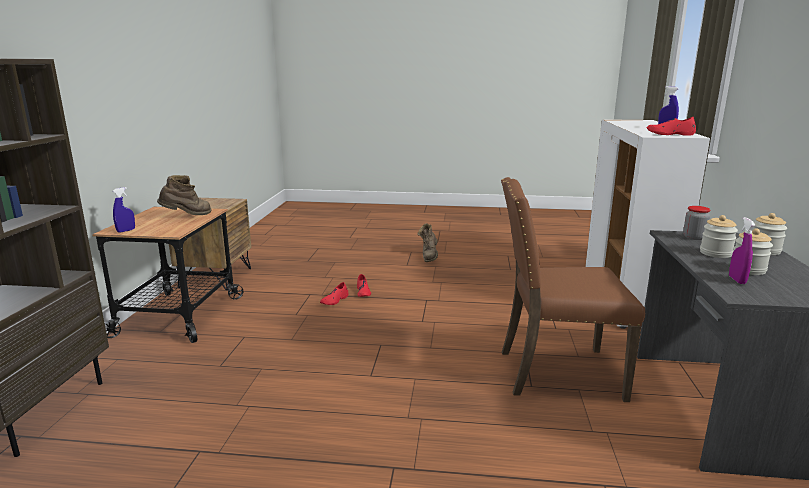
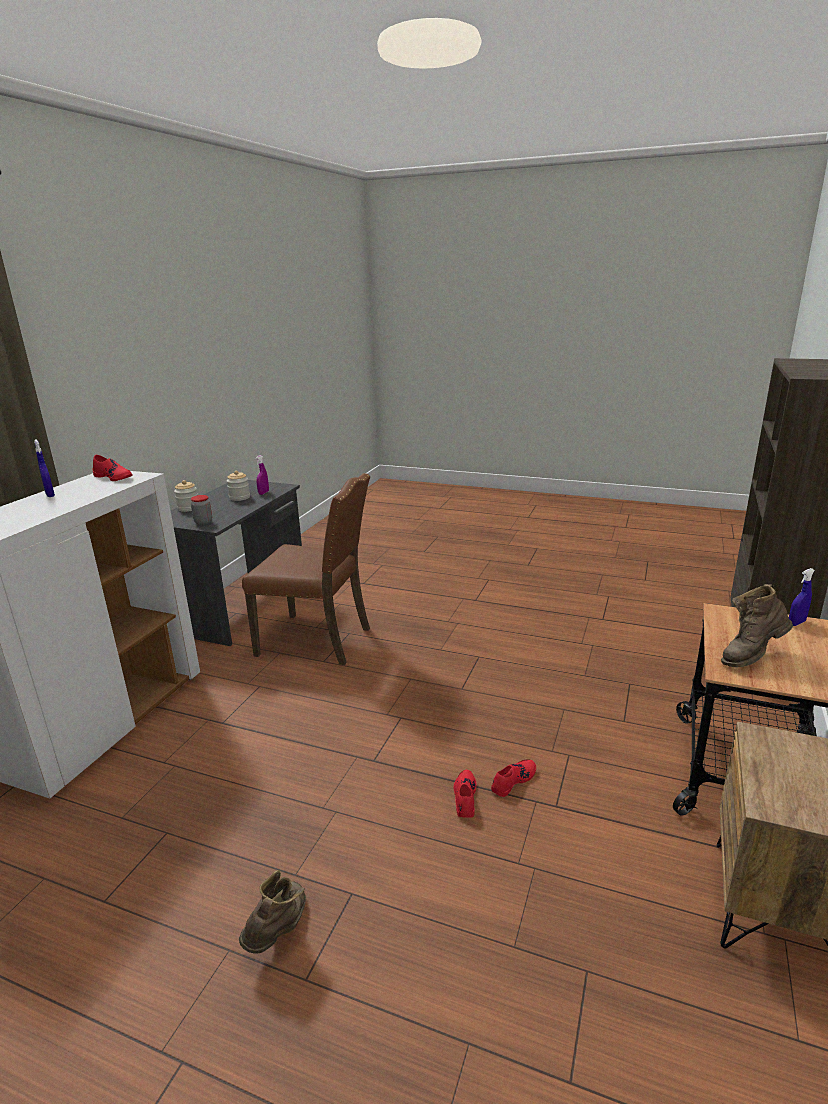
camera: 165 degrees left, 5 degrees up
jar [700,215,738,258] -> none

